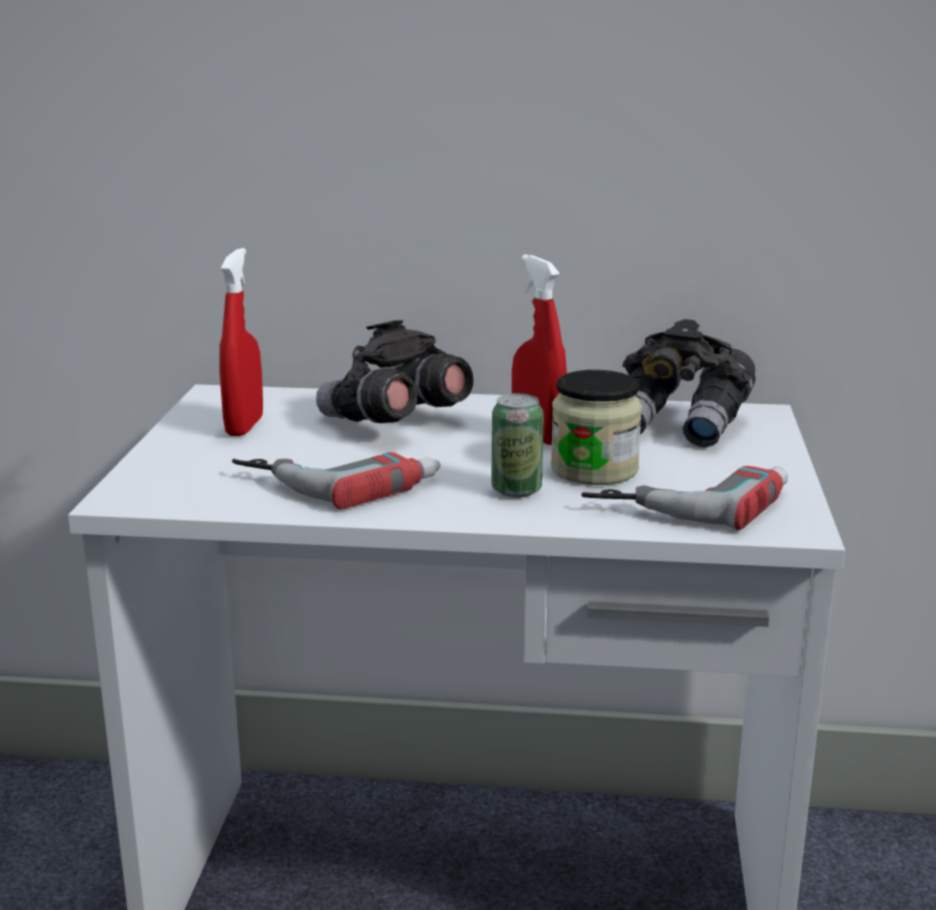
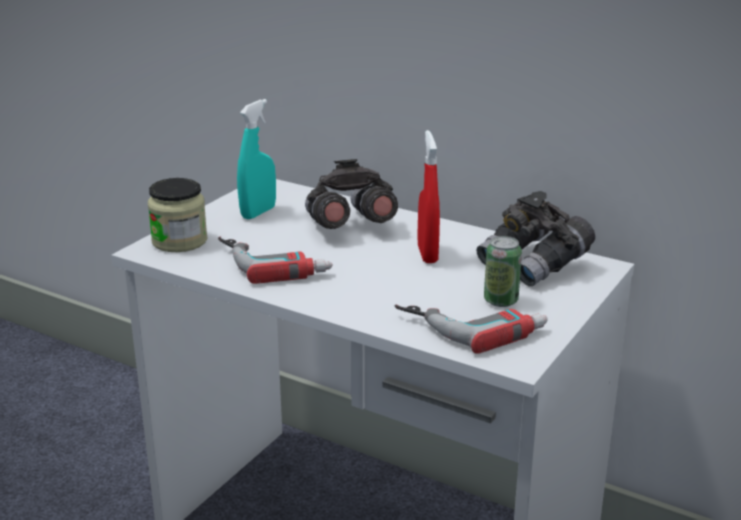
camera: 25 degrees right, 5 degrees up
red spray bottle [220,248,263,436] -> turquoise spray bottle [237,99,276,219]
can [491,393,544,498] -> can moved to [484,236,522,307]
jar [551,370,642,485] -> jar moved to [148,178,207,252]

